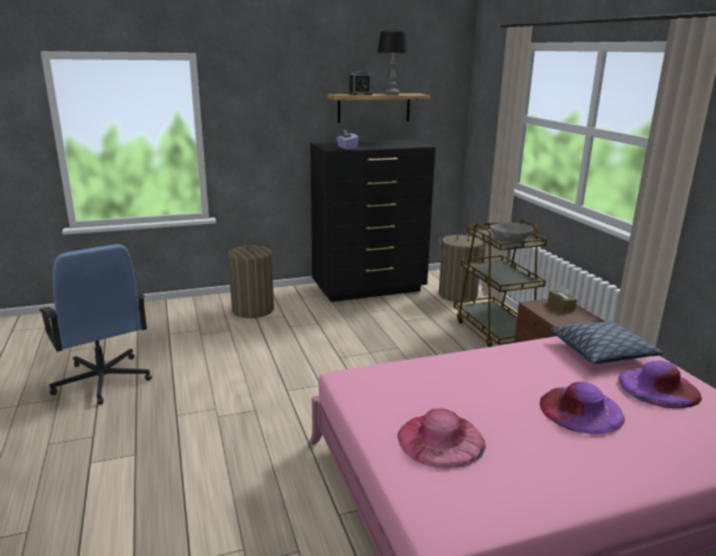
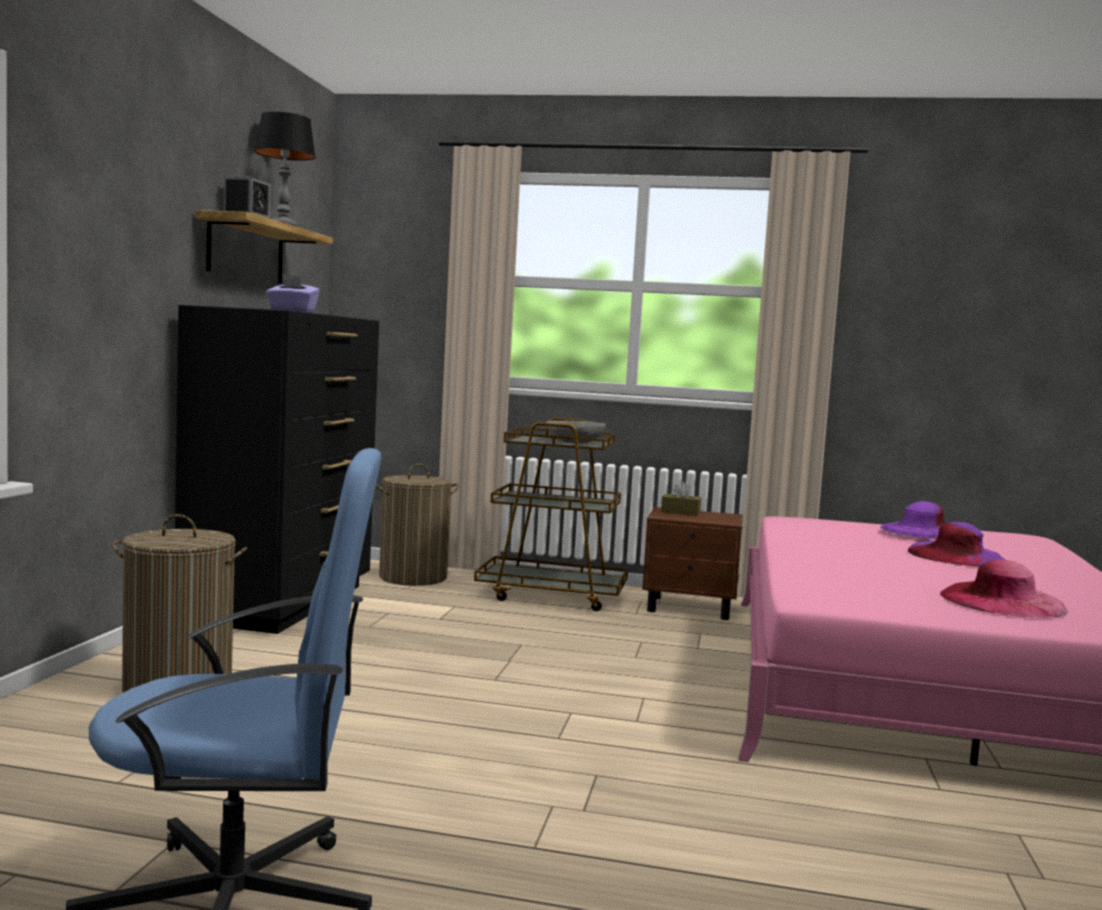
camera: 60 degrees left, 15 degrees down
pillow [551,321,663,364] -> none

